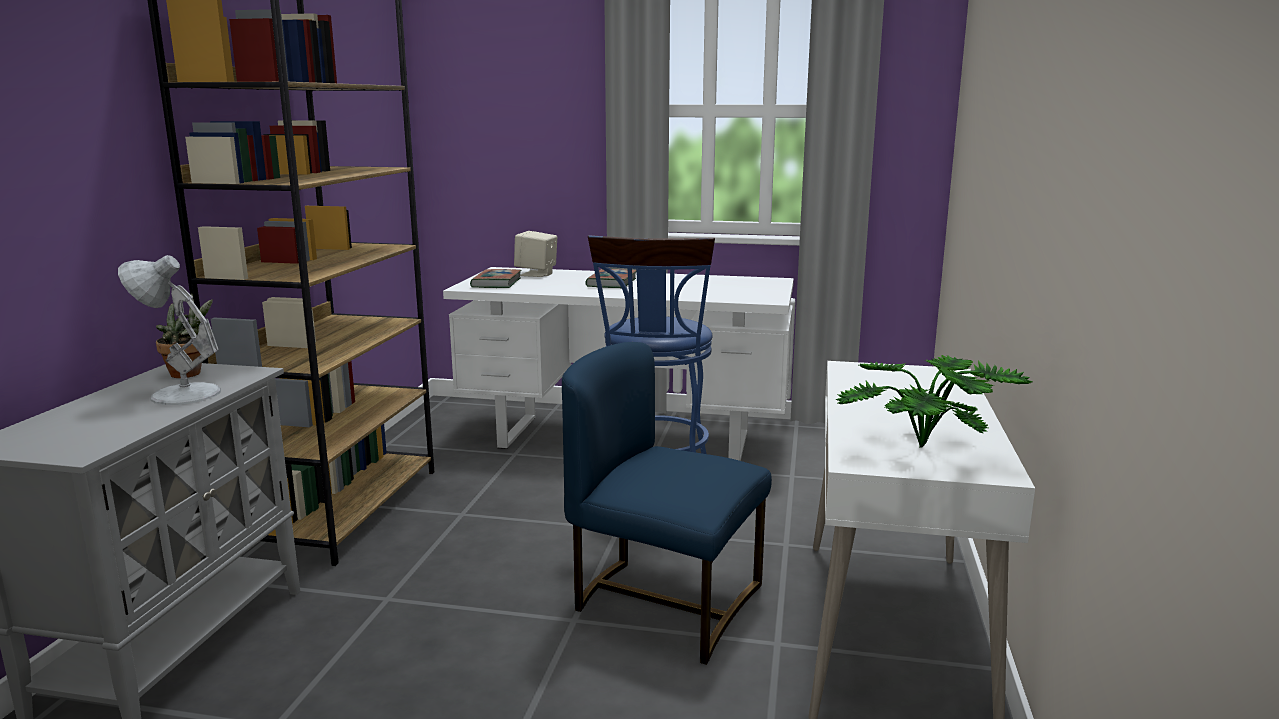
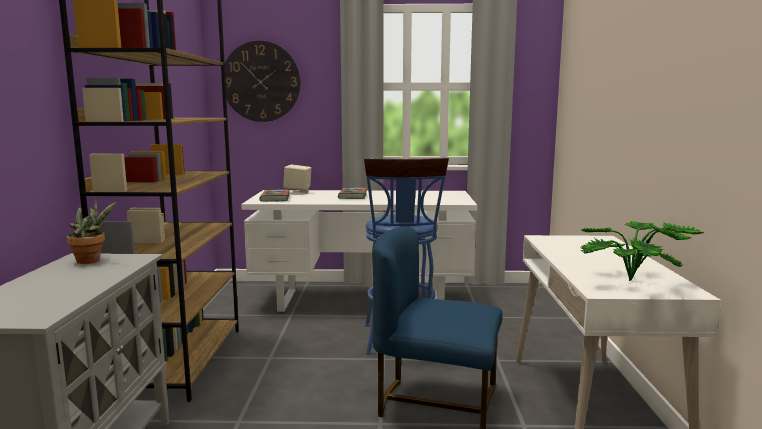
camera: 10 degrees left, 5 degrees down
white table lamp [118,255,221,405] -> none
none -> wall clock [225,41,301,122]

